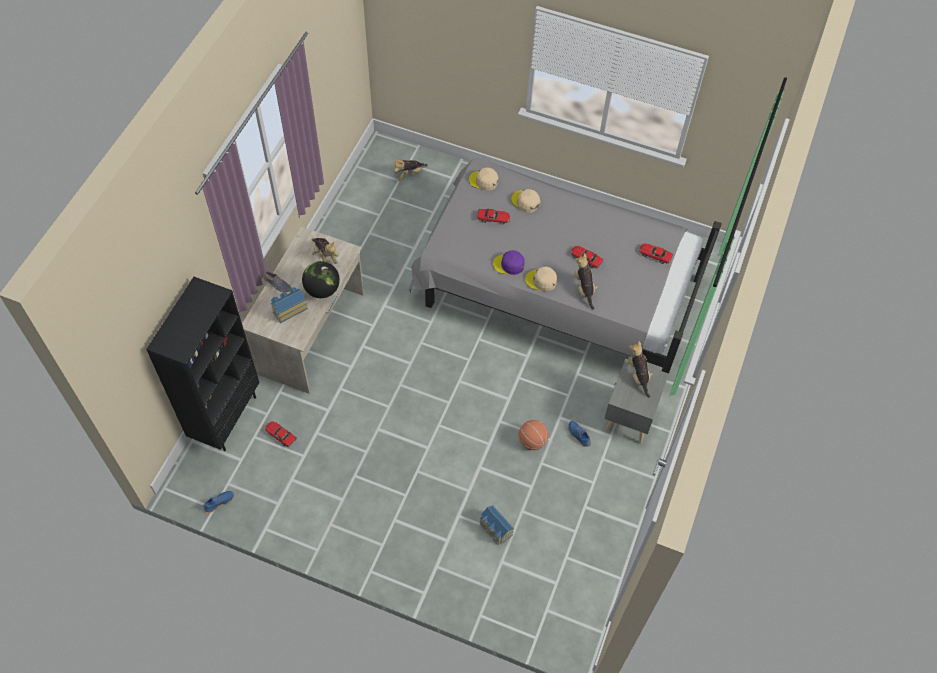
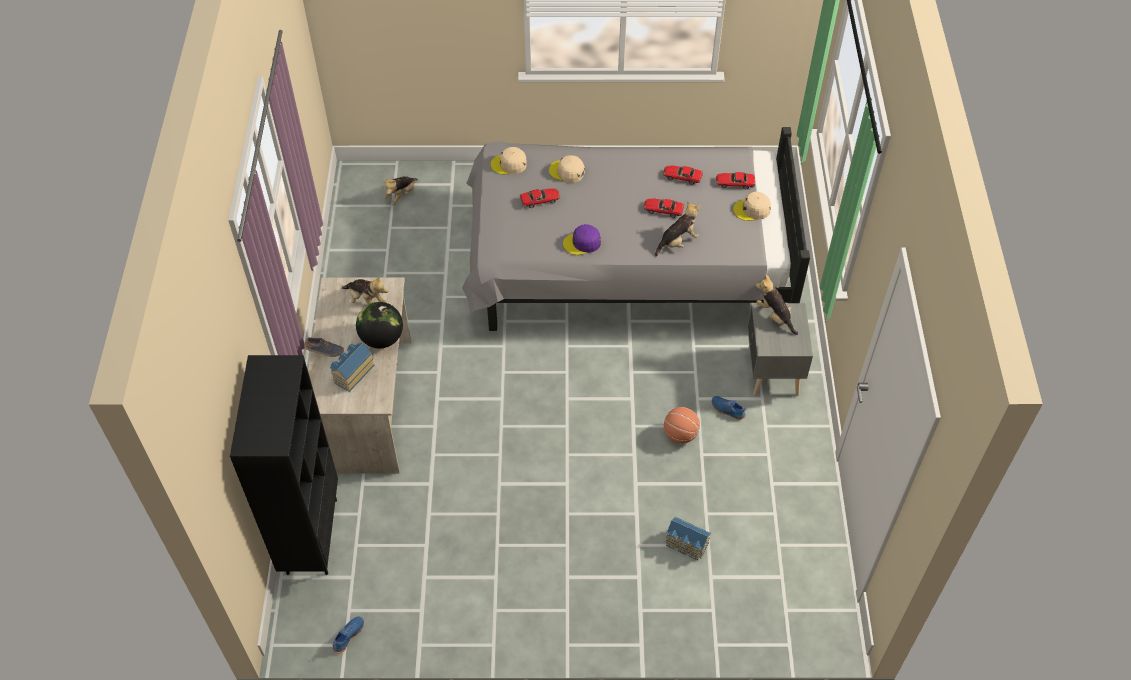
camera: 20 degrees left, 5 degrees down
toy car [265,421,297,447] -> toy car moved to [663,166,703,185]
beige cap [525,267,557,291] -> beige cap moved to [733,192,771,221]
plush toy [575,253,598,310] -> plush toy turned 90 degrees clockwise [655,202,701,257]

